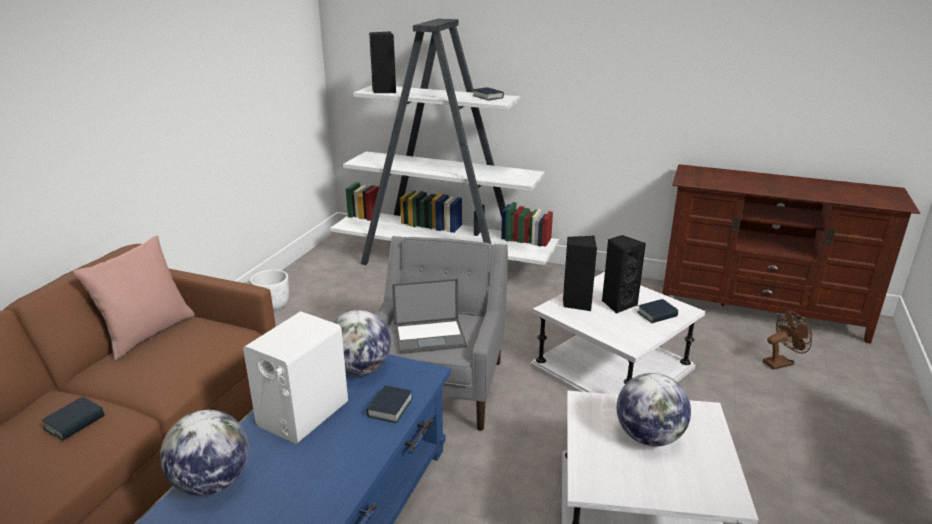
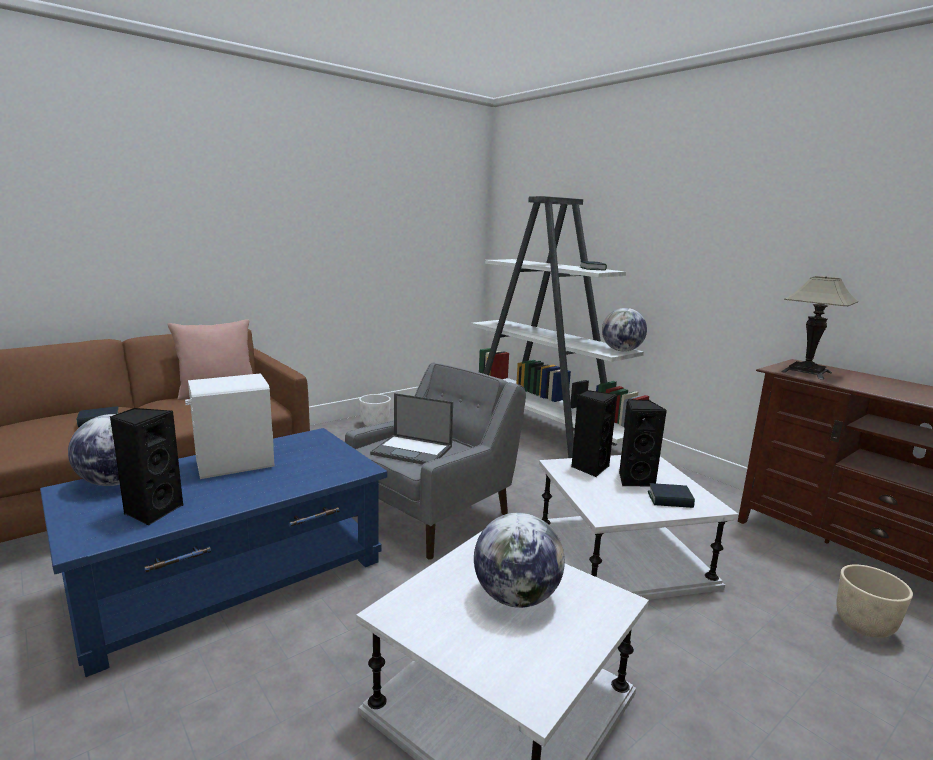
camera: 30 degrees right, 10 degrees down
globe [333,310,391,376] -> globe moved to [602,308,647,352]
book [366,385,413,423] -> none
black speaker [369,31,396,93] -> black speaker moved to [110,408,183,526]
brown fan [763,310,812,370] -> beige planter [836,564,913,638]
none -> table lamp [781,276,858,380]

